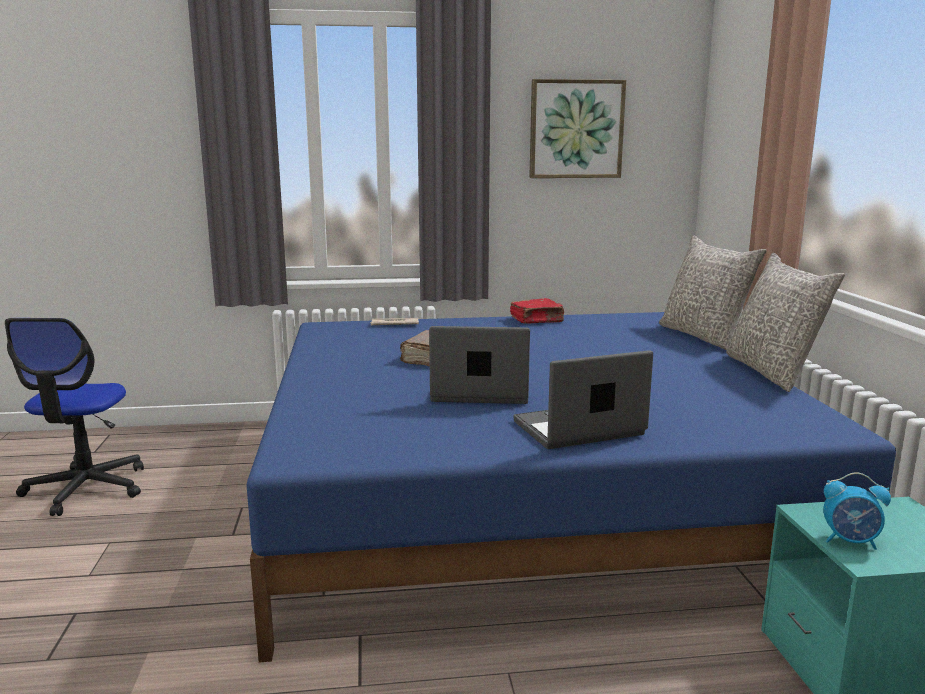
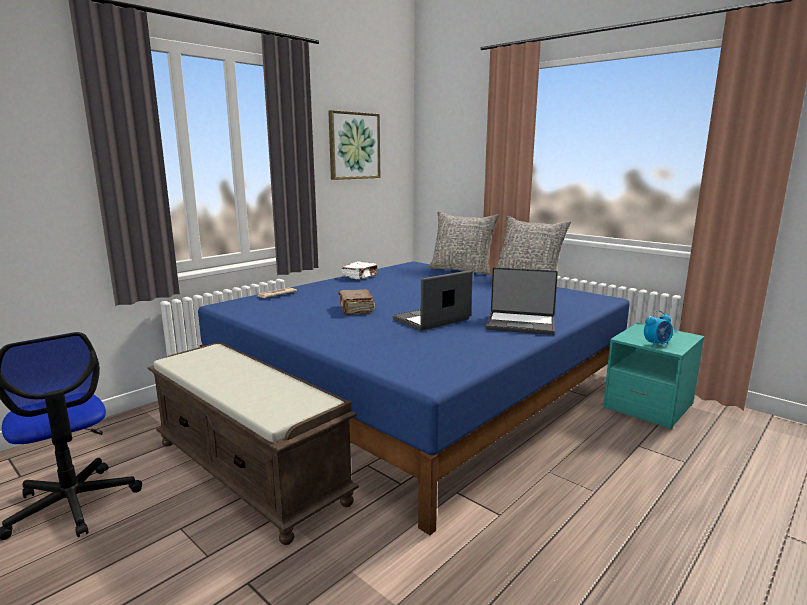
camera: 40 degrees left, 0 degrees up
red book [510,298,565,324] -> white book [342,261,378,280]
laptop [514,350,653,449] -> laptop turned 105 degrees counterclockwise [486,267,558,335]
none -> brown bench [148,342,359,545]

